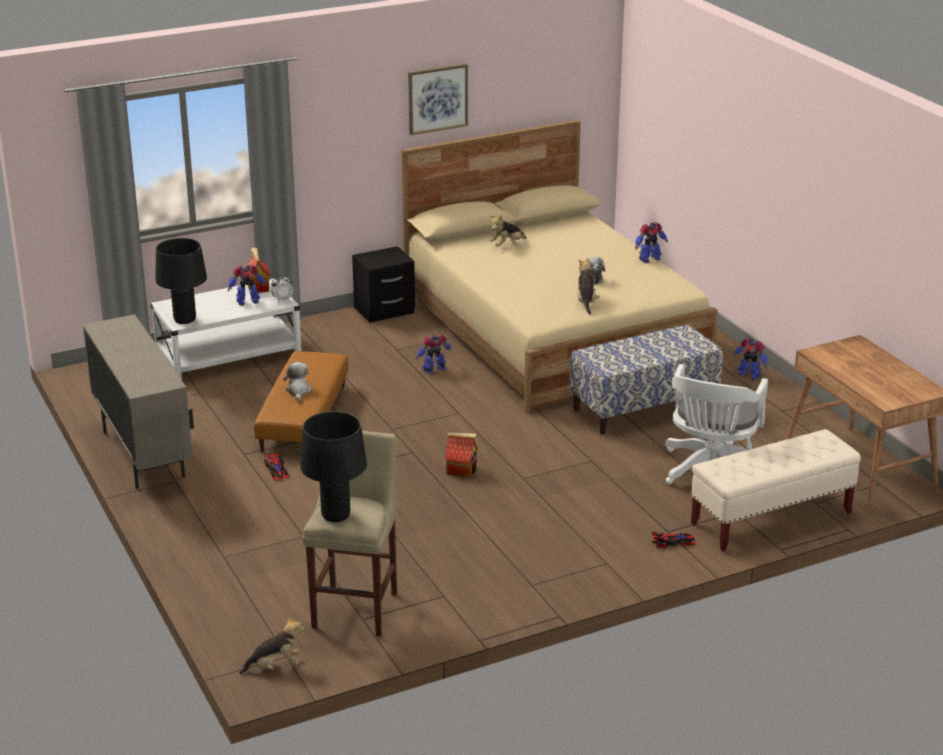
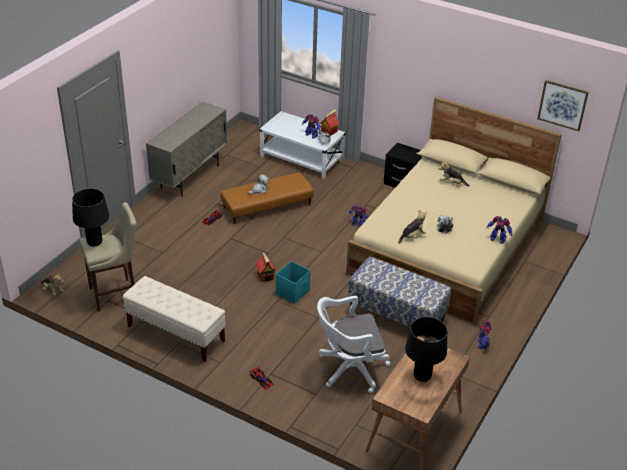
camera: 55 degrees right, 10 degrees up
black table lamp [155,238,207,324] -> black table lamp moved to [405,317,447,382]
picture [408,64,468,135] -> picture moved to [537,80,589,131]
beige bench [691,429,861,552] -> beige bench moved to [123,276,226,362]
none -> turquoise storage box [276,261,310,304]

